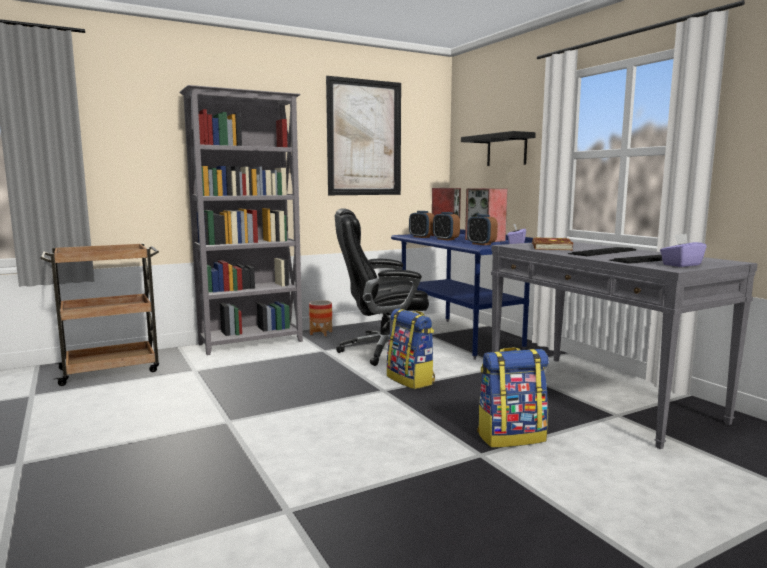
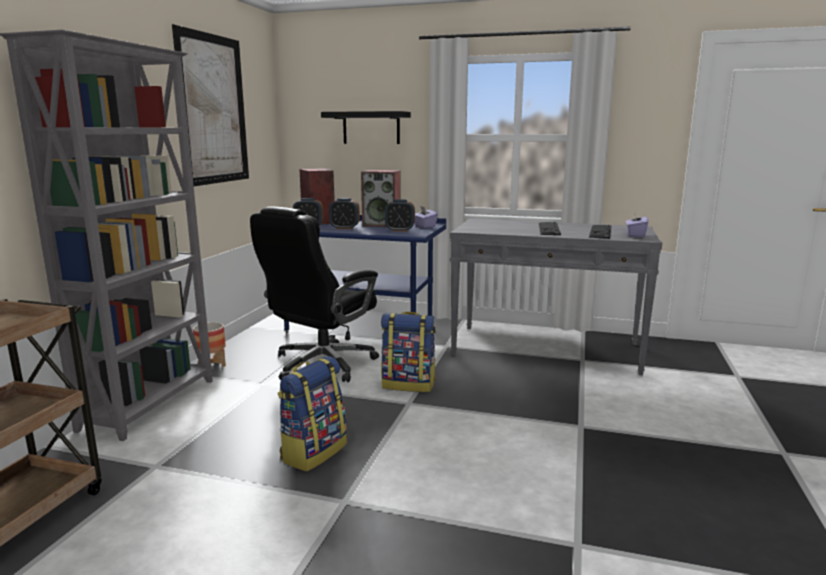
camera: 45 degrees left, 5 degrees up
backpack [477,347,549,447] -> backpack moved to [278,356,347,472]
brown book [532,237,574,250] -> none

